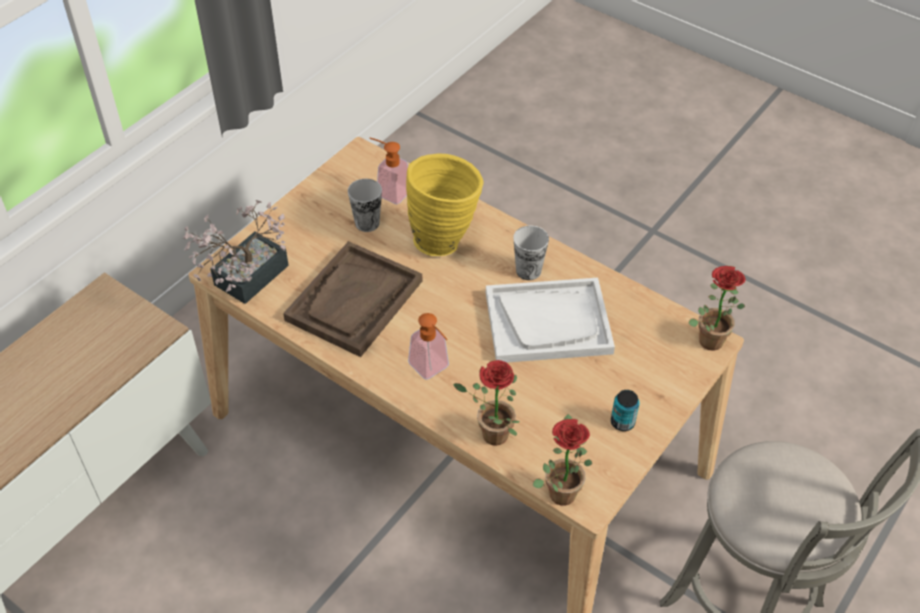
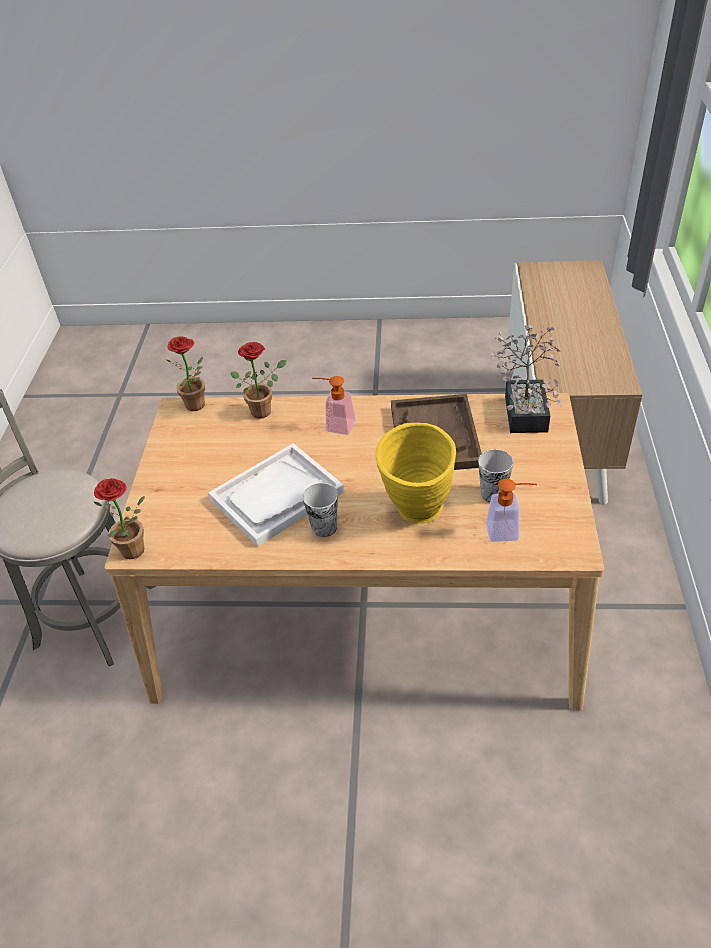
camera: 150 degrees right, 5 degrees down
can [611,390,640,431] -> none

